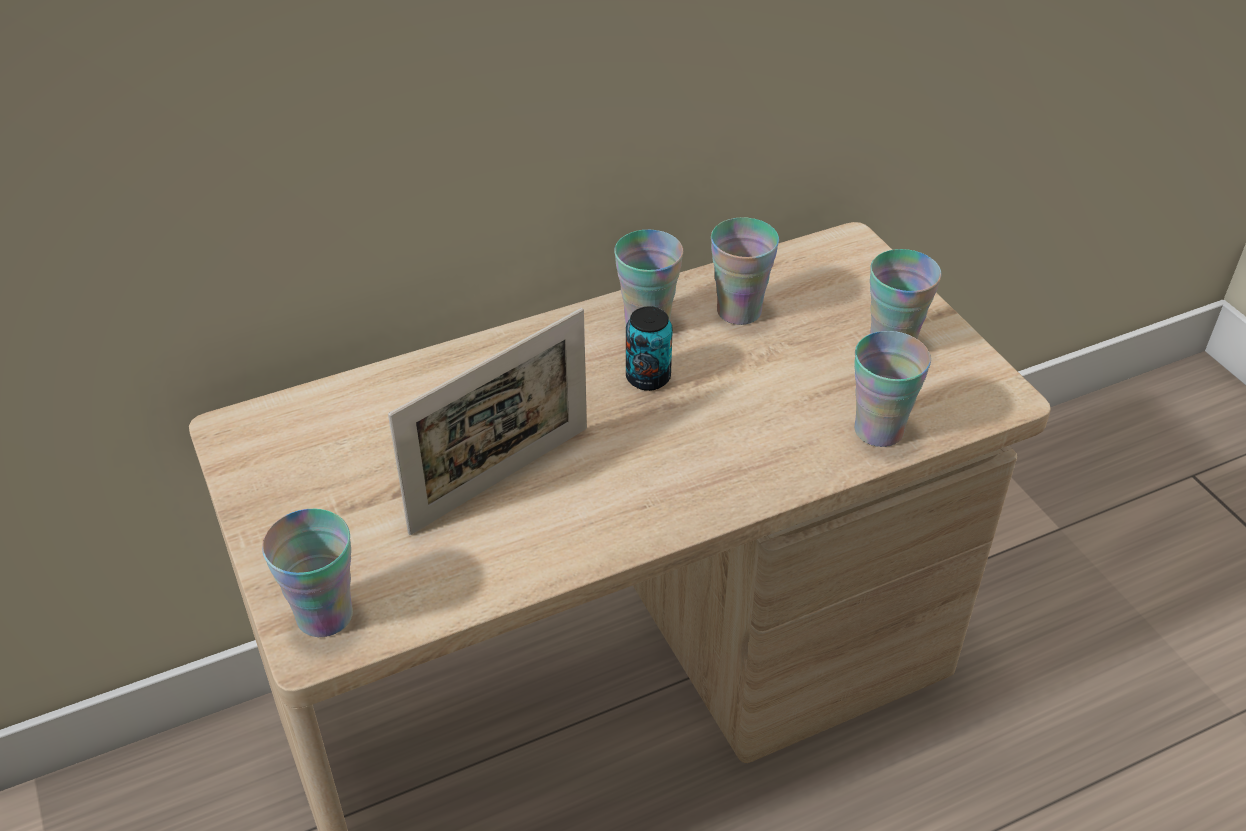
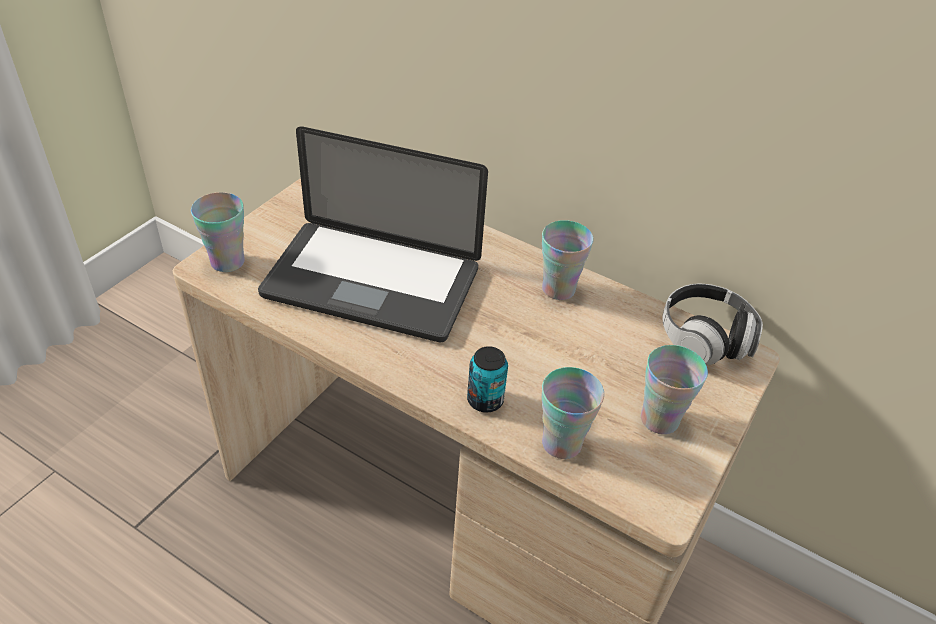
camera: 55 degrees right, 0 degrees up
picture frame [388,308,587,535] -> laptop [258,126,488,343]
can [626,306,673,391] -> can moved to [467,346,508,413]
cup [711,217,779,325] -> none
none -> headphones [663,284,763,365]

